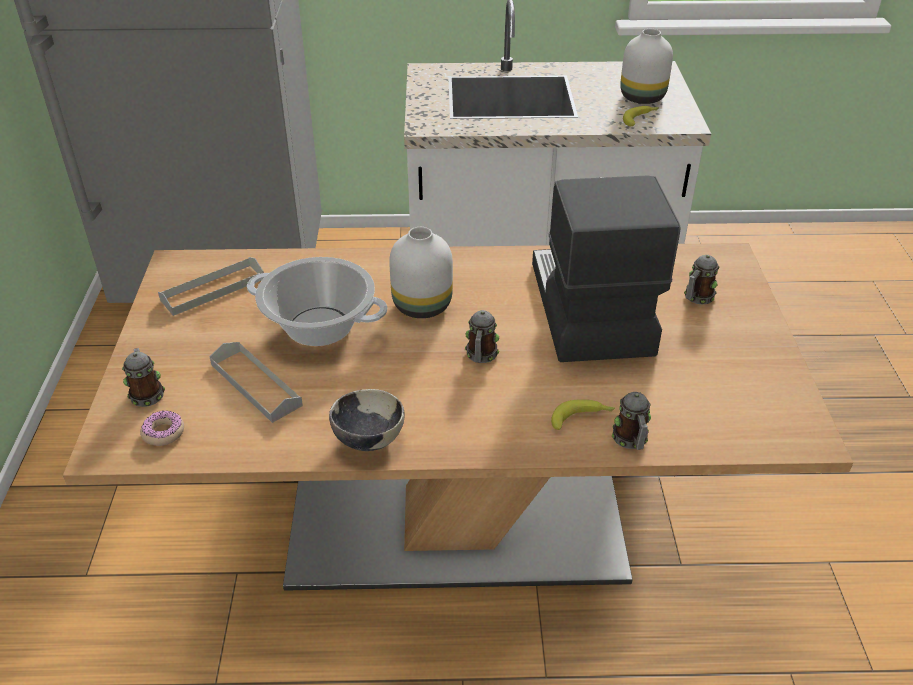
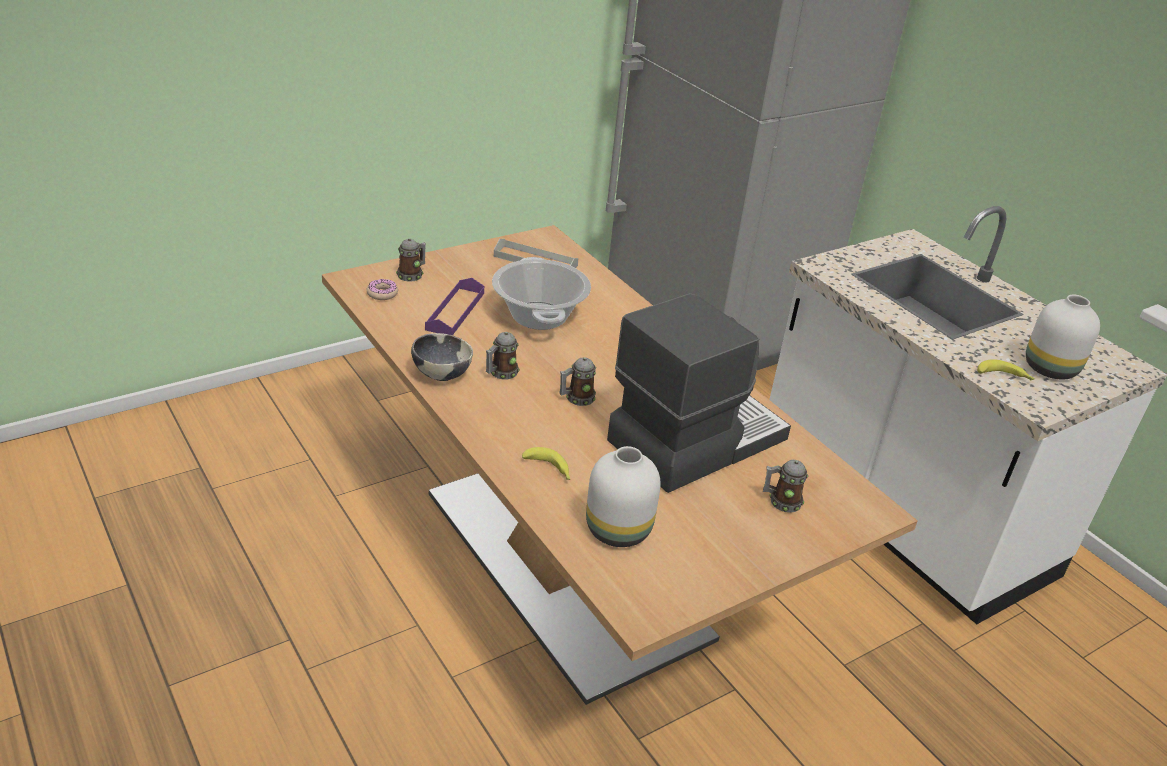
camera: 55 degrees right, 5 degrees down
grey tray [210,342,303,423] -> purple tray [425,278,484,335]
white vase [389,227,453,318] -> white vase moved to [586,446,661,547]
mug [612,392,651,450] -> mug moved to [486,332,520,379]

